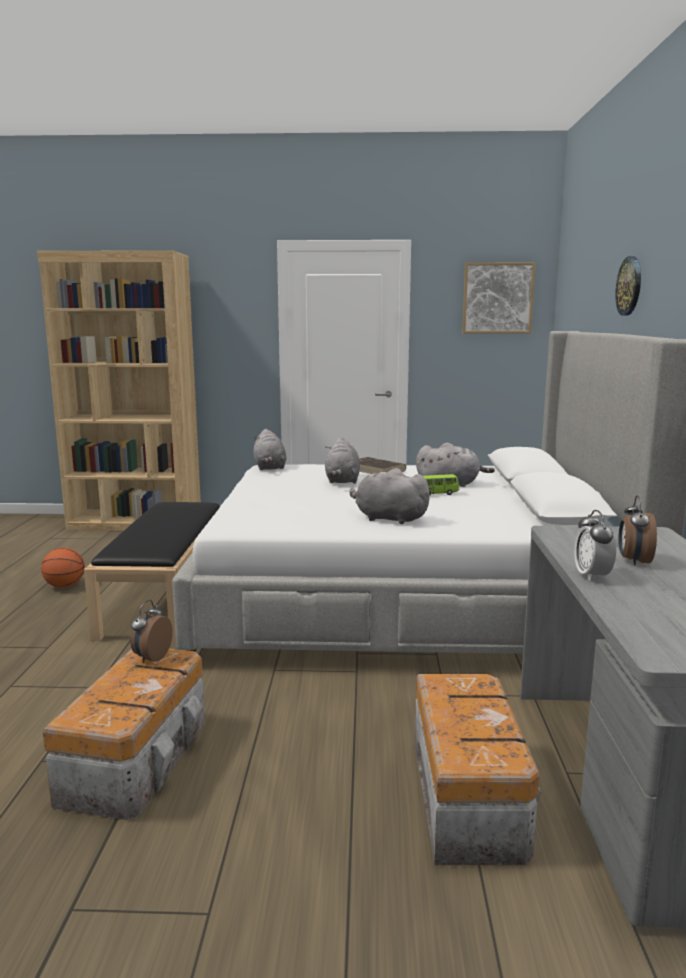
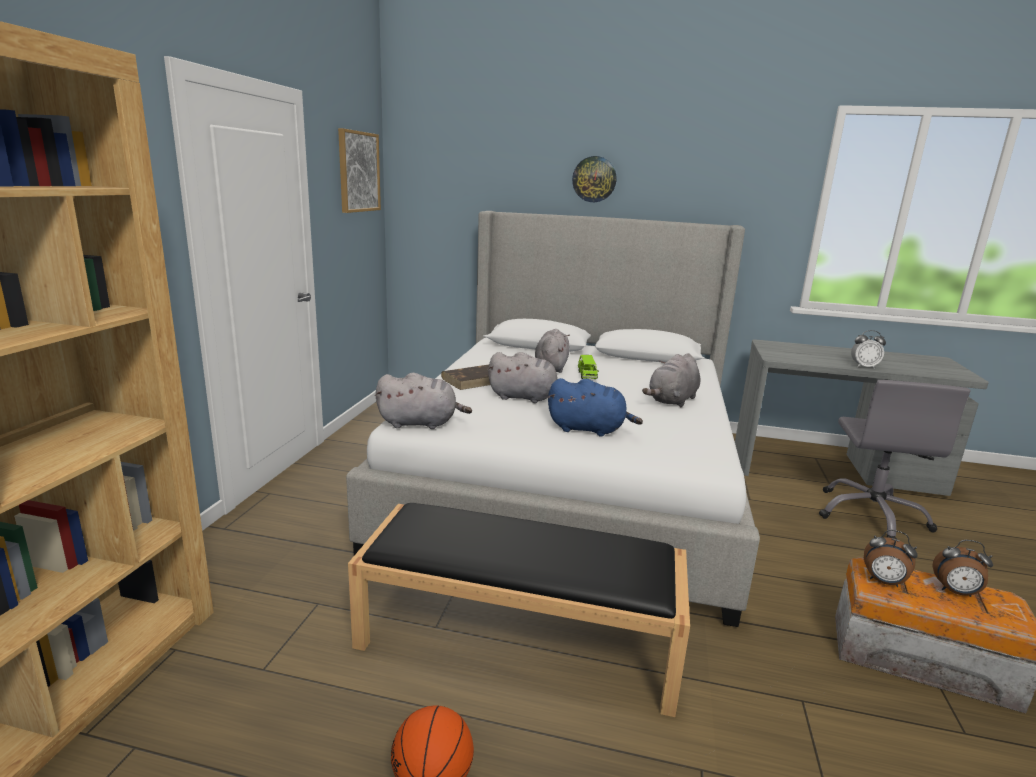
camera: 80 degrees left, 5 degrees up
storage box [415,674,541,865] -> grey office chair [819,380,971,539]
alarm clock [618,495,657,566] -> alarm clock moved to [932,540,993,597]
none -> blue plush toy [548,378,643,437]

